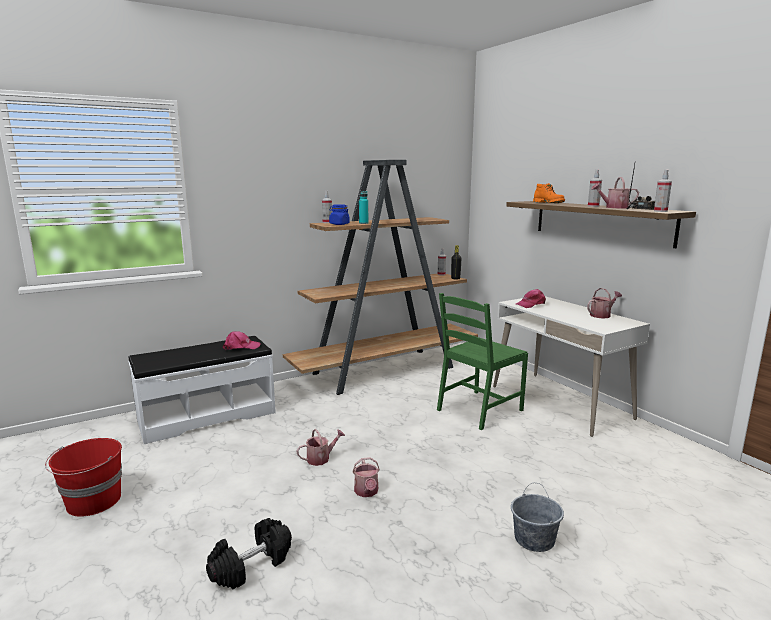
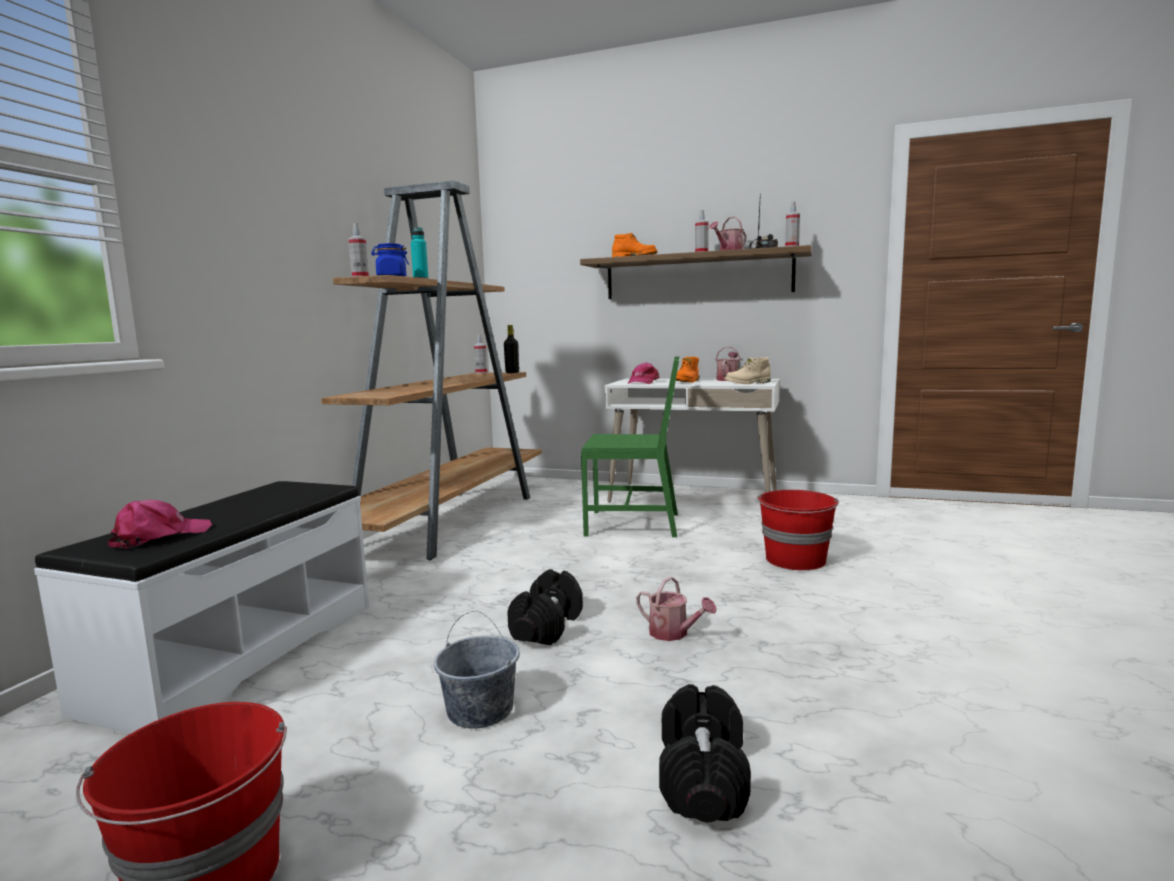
camera: 40 degrees left, 5 degrees down
pink cap [223,331,261,350] -> pink cap moved to [108,500,212,548]
watering can [296,429,345,466] -> black dumbbell [507,569,583,645]
green chair [437,293,528,430] -> green chair turned 90 degrees counterclockwise [581,356,680,537]
grey bucket [511,483,564,552] -> grey bucket moved to [434,611,520,729]
none -> orange boot [676,357,699,382]
none -> beige boot [724,357,771,384]
none -> red bucket [757,490,839,570]

